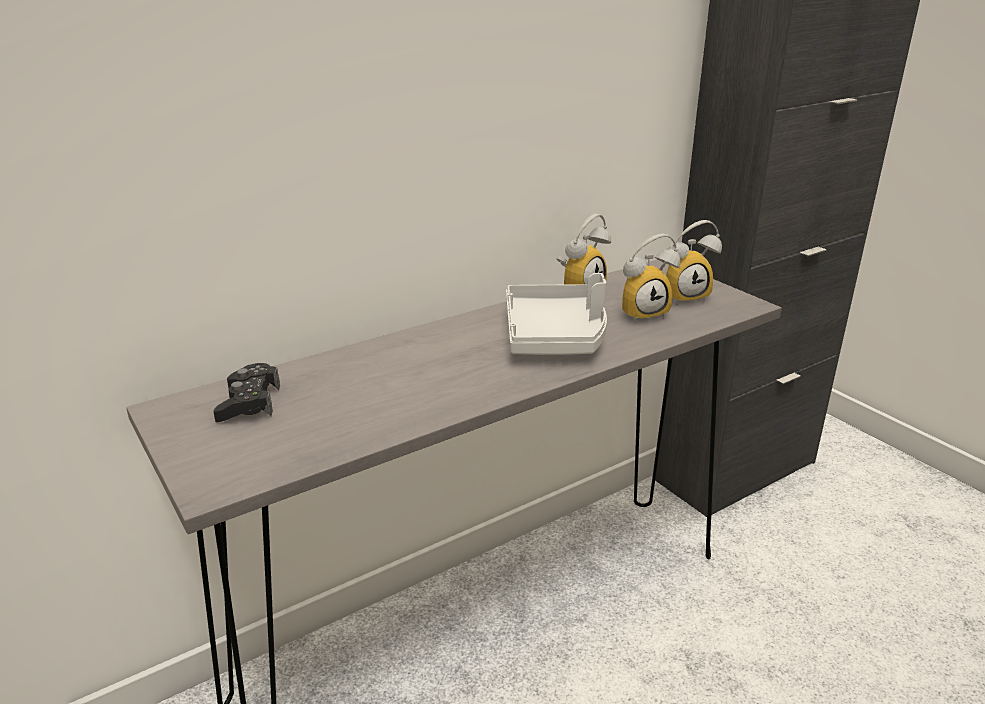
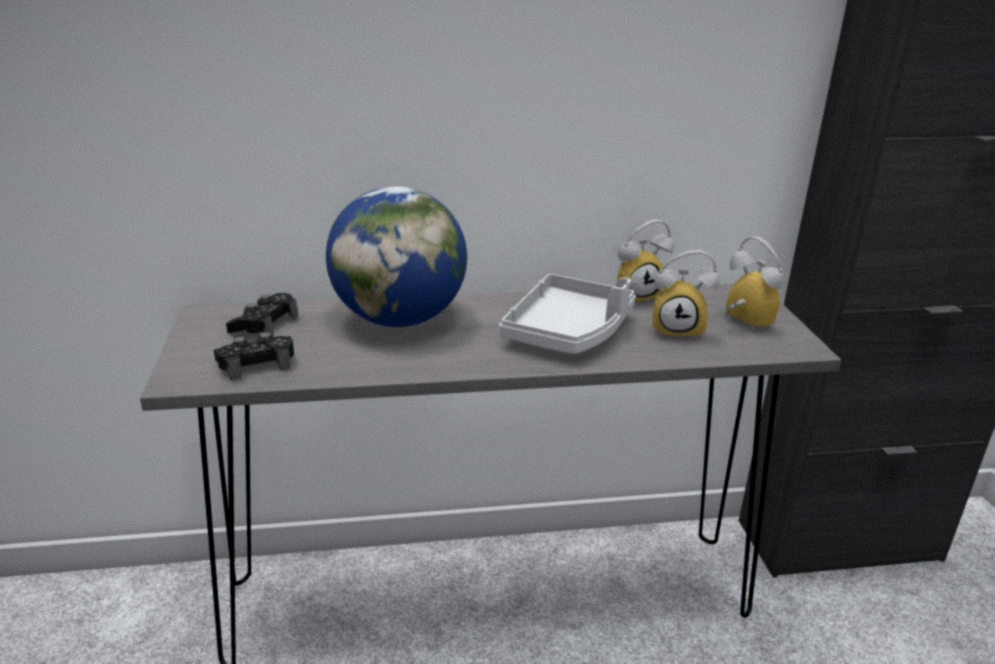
camera: 25 degrees right, 0 degrees up
alarm clock [666,220,722,305] -> alarm clock turned 135 degrees counterclockwise [724,236,783,331]
none -> black game controller [214,332,294,380]
none -> globe [326,186,467,327]

